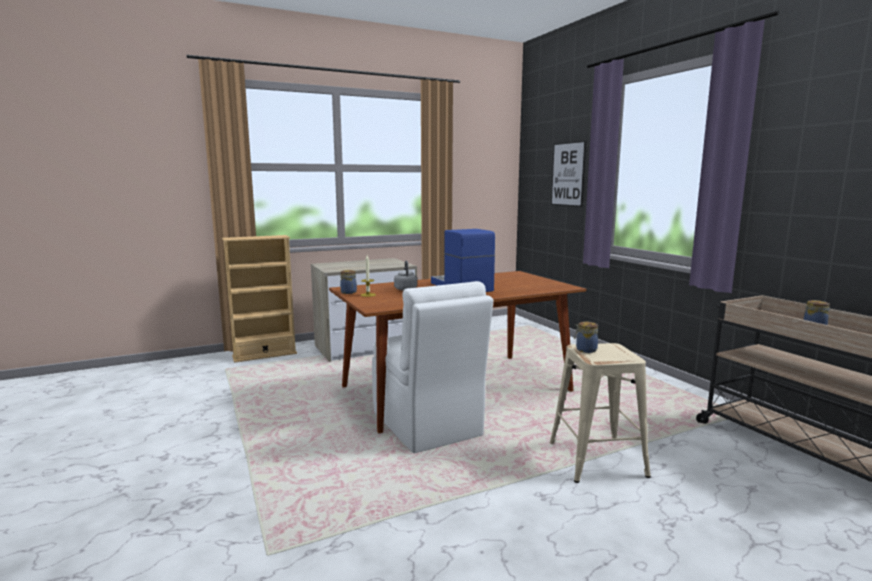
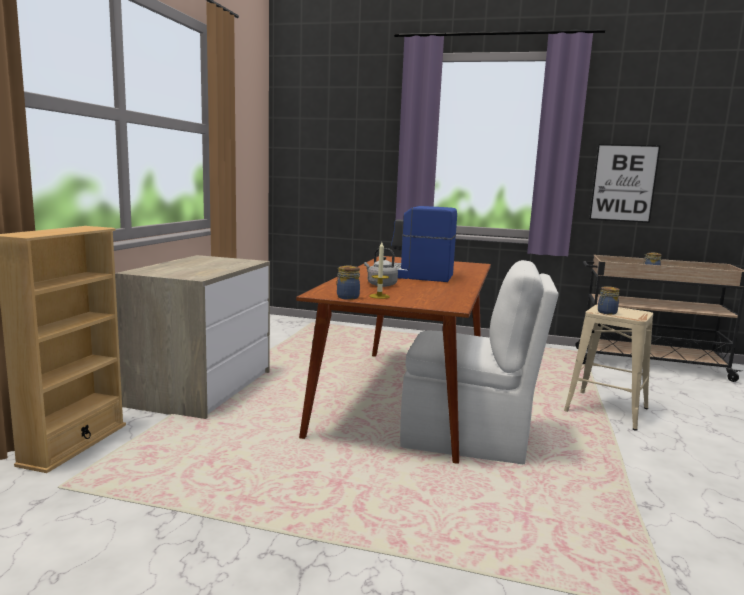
camera: 50 degrees left, 0 degrees up
picture [551,141,586,207] -> picture moved to [589,144,660,223]

